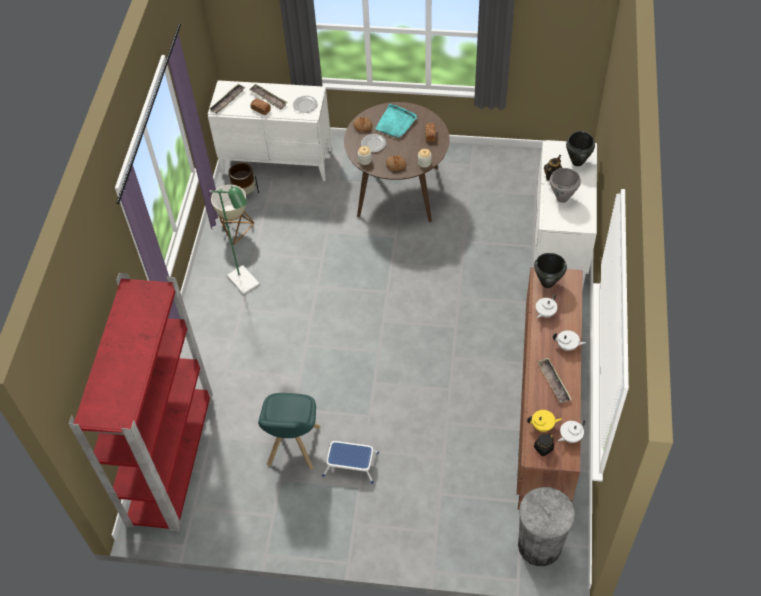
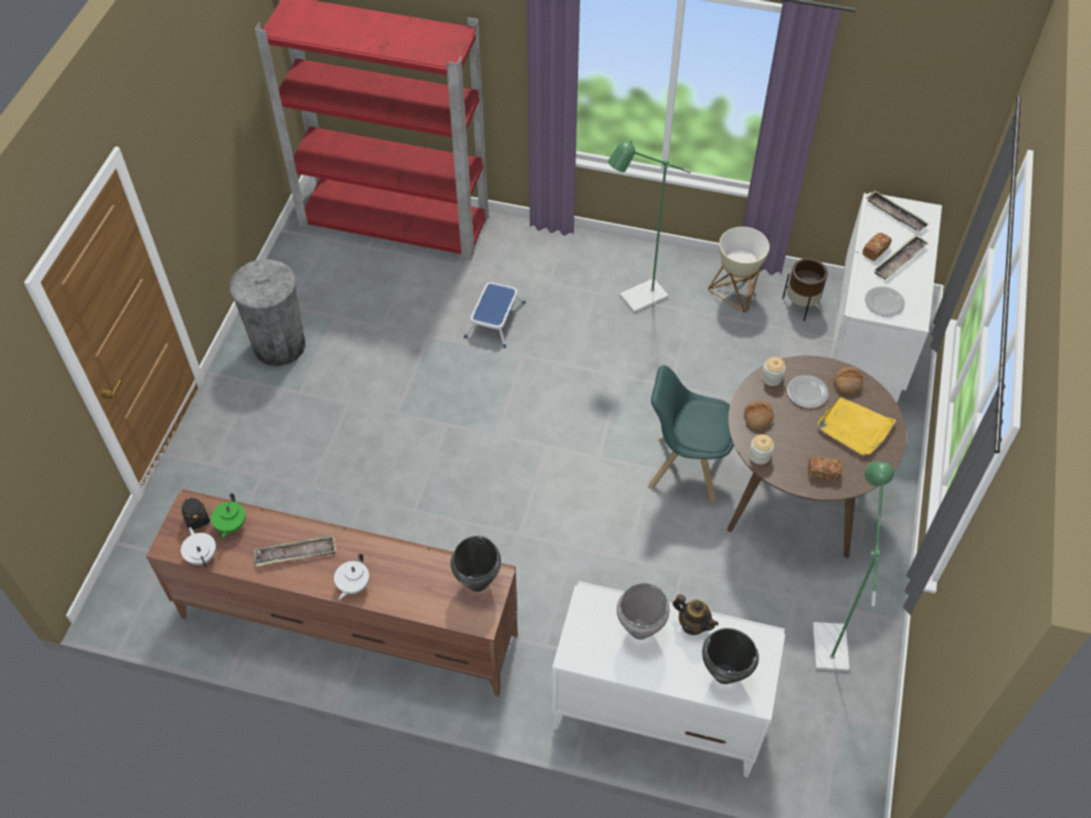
camera: 95 degrees right, 0 degrees up
turquoise chair [258,393,321,470] -> turquoise chair moved to [648,365,734,503]
blue step ladder [322,441,380,484] -> blue step ladder moved to [464,282,526,348]
turquoise tray [375,104,417,138] -> yellow tray [817,397,896,455]
grey trash can [518,487,575,566] -> grey trash can moved to [230,259,306,366]
yellow teapot [527,410,562,432] -> green teapot [211,493,245,539]
white teapot [536,294,558,318] -> none
none -> green floor lamp [813,461,894,671]

